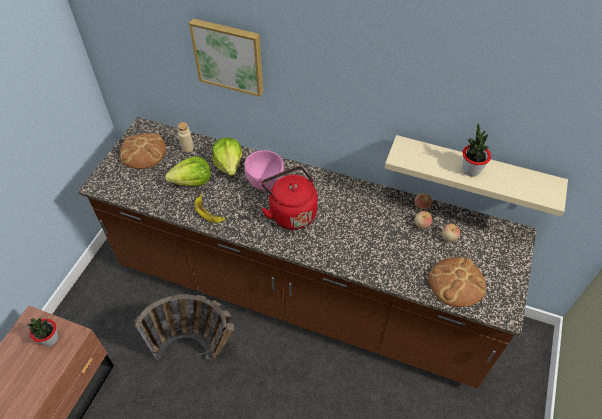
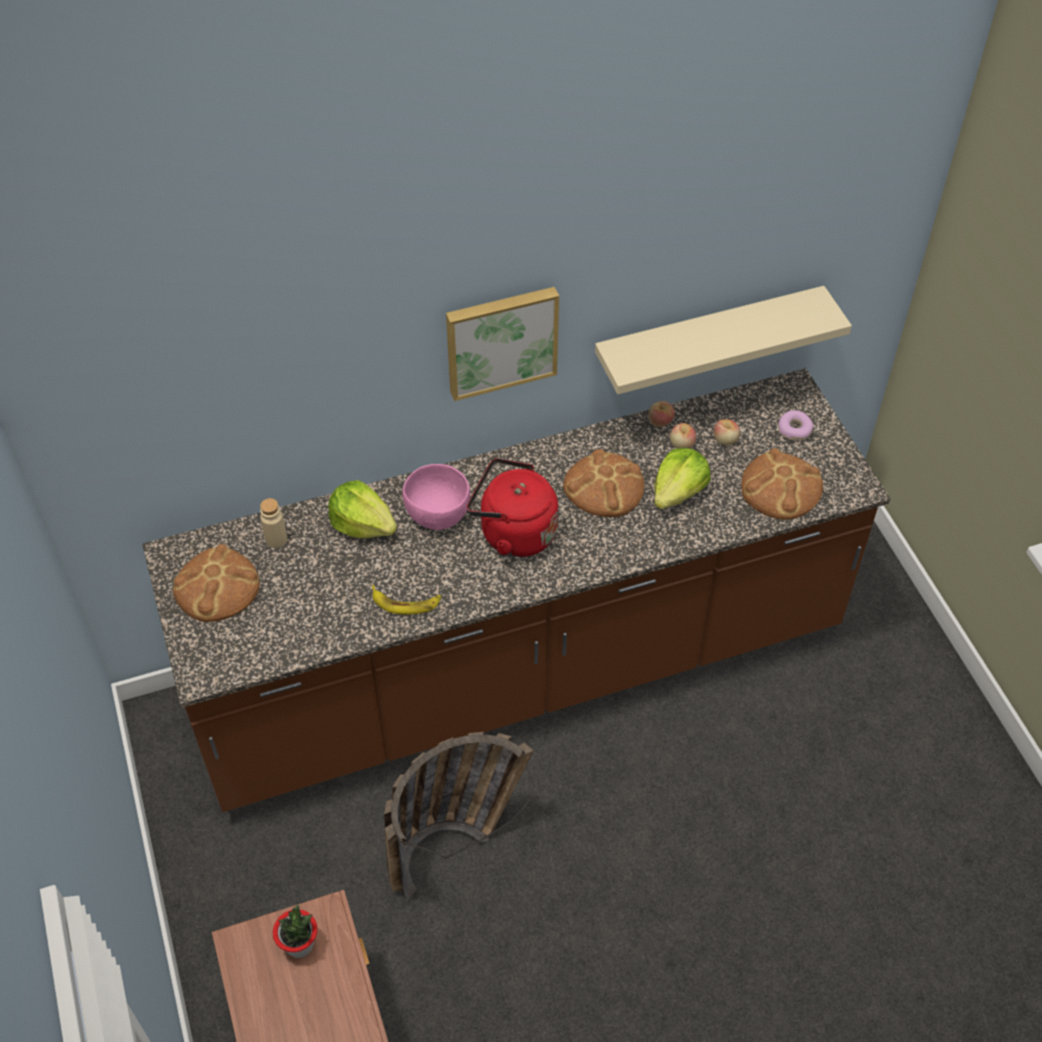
camera: 40 degrees left, 0 degrees up
lettuce [165,156,211,187] -> lettuce moved to [654,448,711,509]
picture [189,19,263,97] -> picture moved to [446,287,559,401]
potted plant [463,123,491,177] -> none
none -> bread [563,449,644,517]
none -> donut [778,410,814,440]

